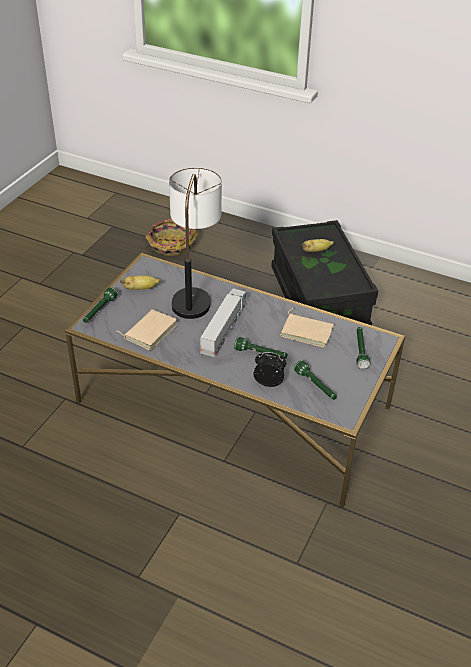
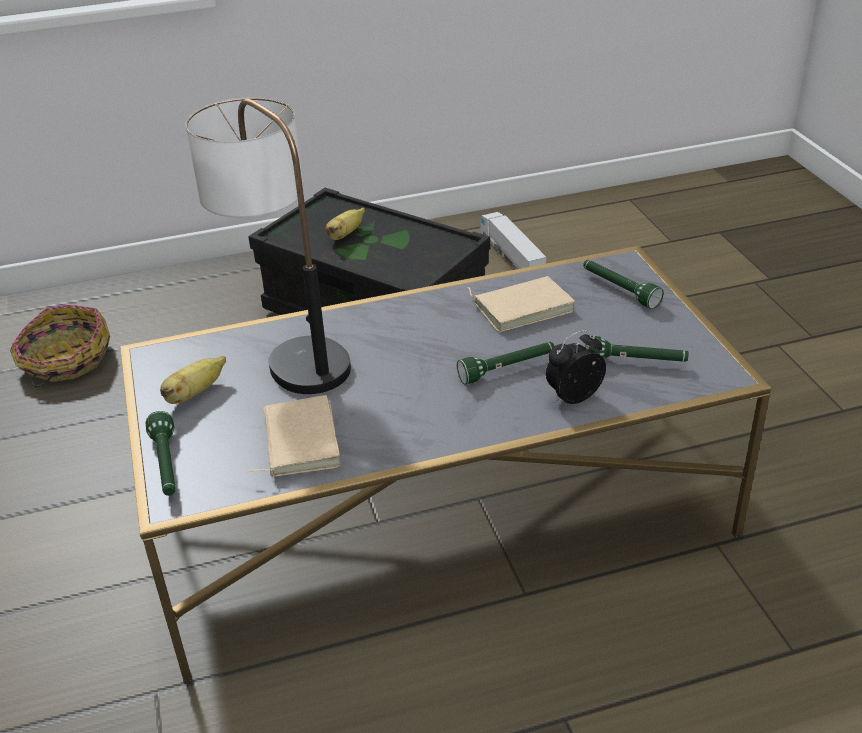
camera: 40 degrees left, 5 degrees down
toy truck [200,288,247,357] -> toy truck moved to [480,212,546,270]

